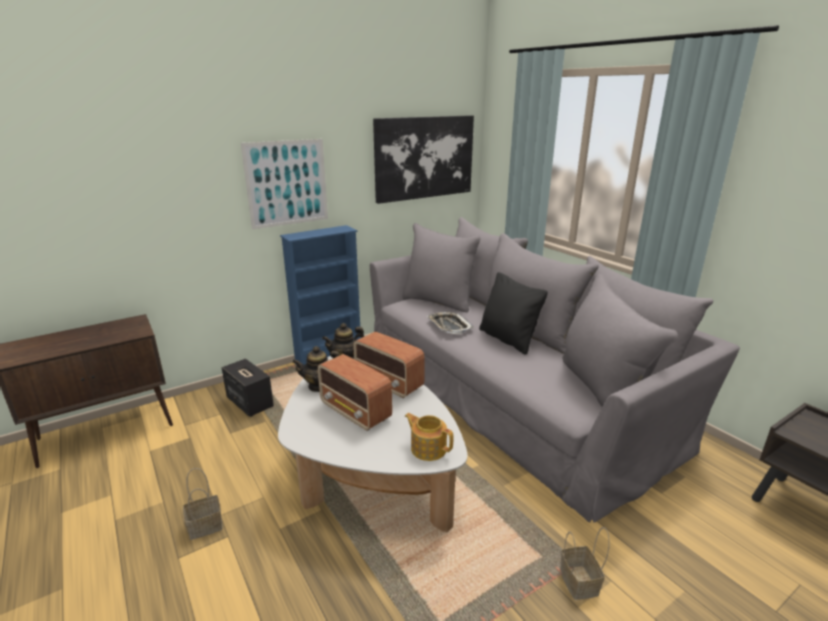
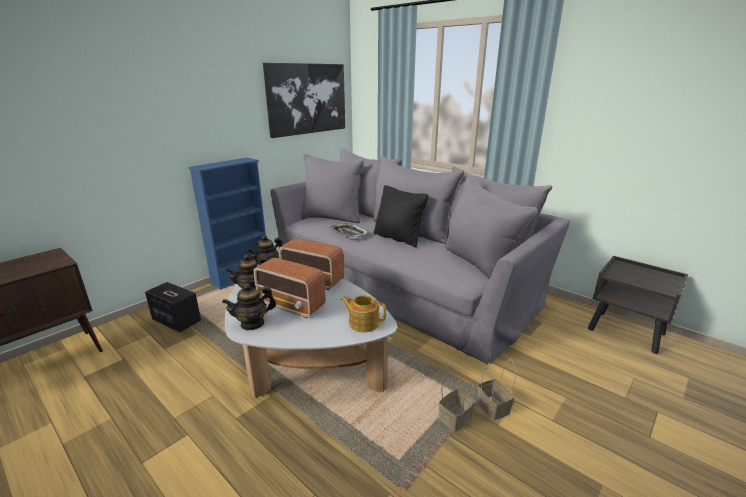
camera: 15 degrees left, 0 degrees up
basket [183,468,222,540] -> basket moved to [439,366,476,432]
picture [241,139,328,229] -> none
none -> teapot [222,283,276,330]

